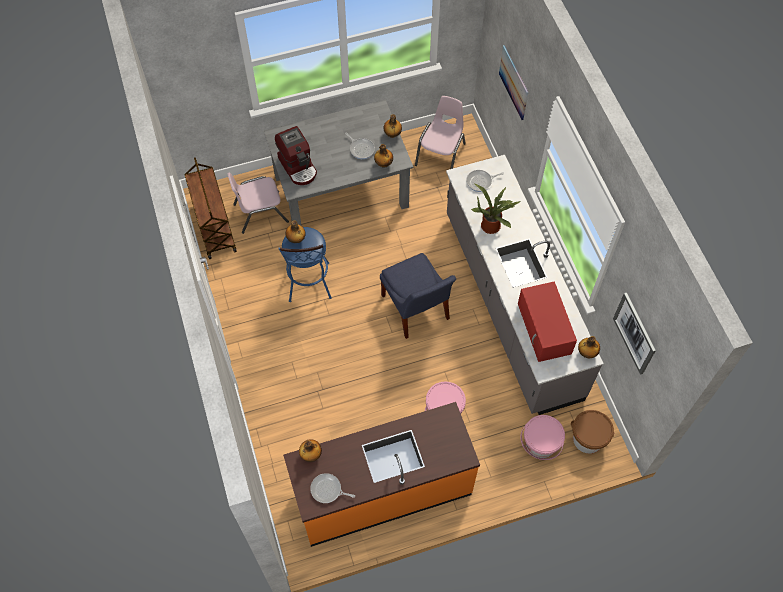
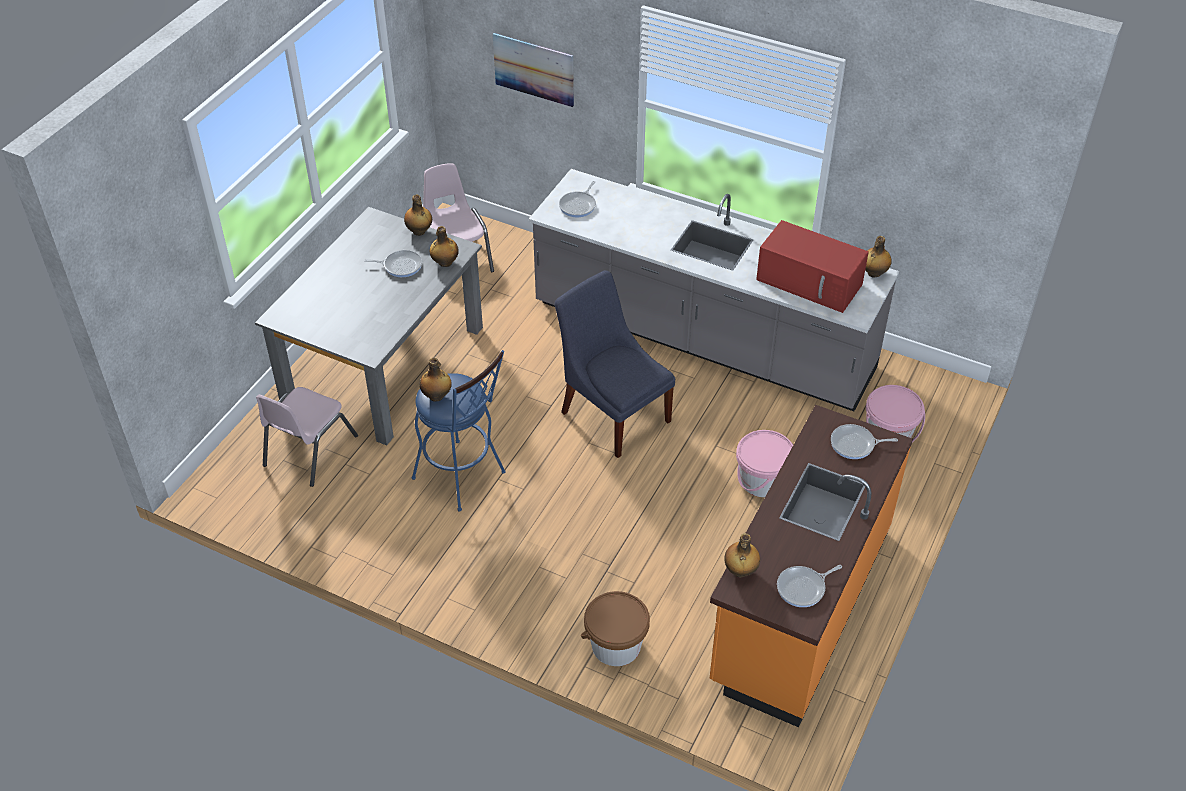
camera: 45 degrees left, 15 degrees down
brown cart [184,157,237,259] -> none
coffee machine [275,126,317,185] -> none
blue chair [380,253,456,339] -> blue chair turned 150 degrees counterclockwise [555,270,675,458]
potted plant [471,183,521,234] -> none
brown bucket [571,410,614,454] -> brown bucket moved to [581,591,650,666]
picture [613,293,656,375] -> none
none -> frying pan [831,424,898,459]

